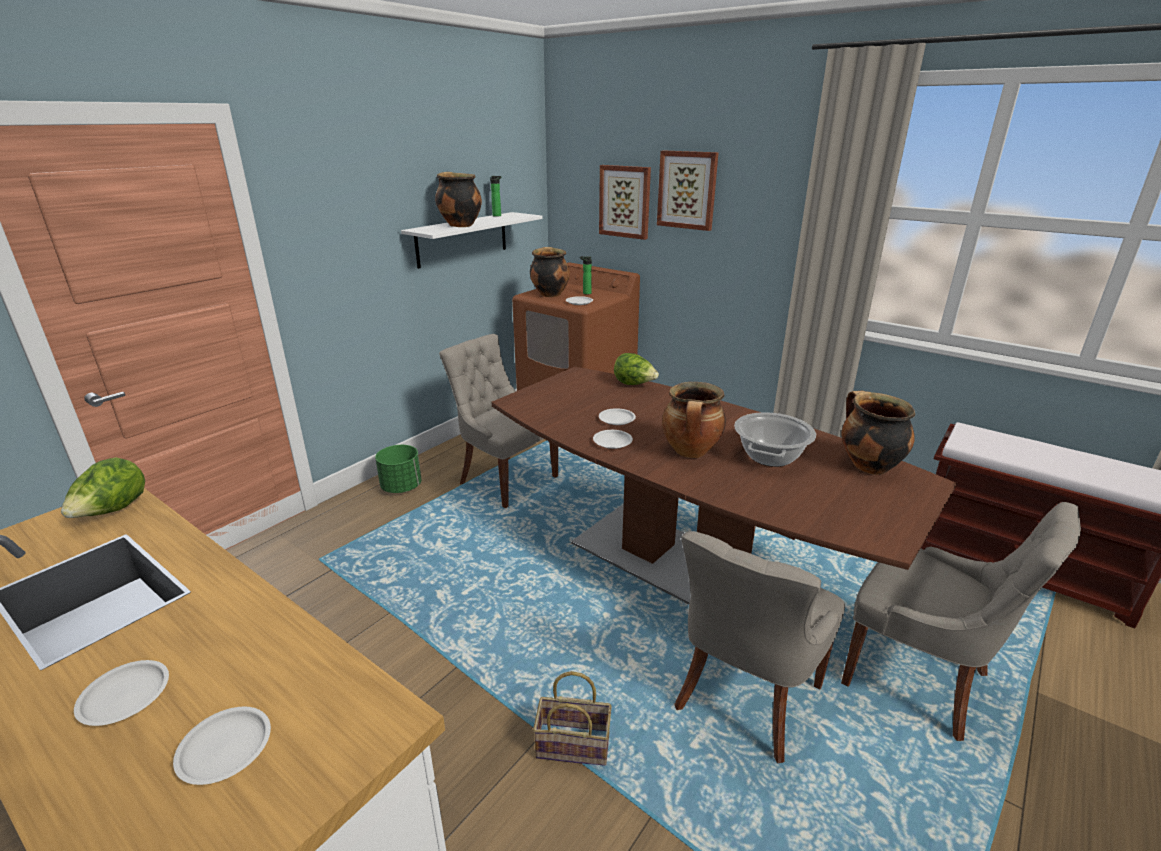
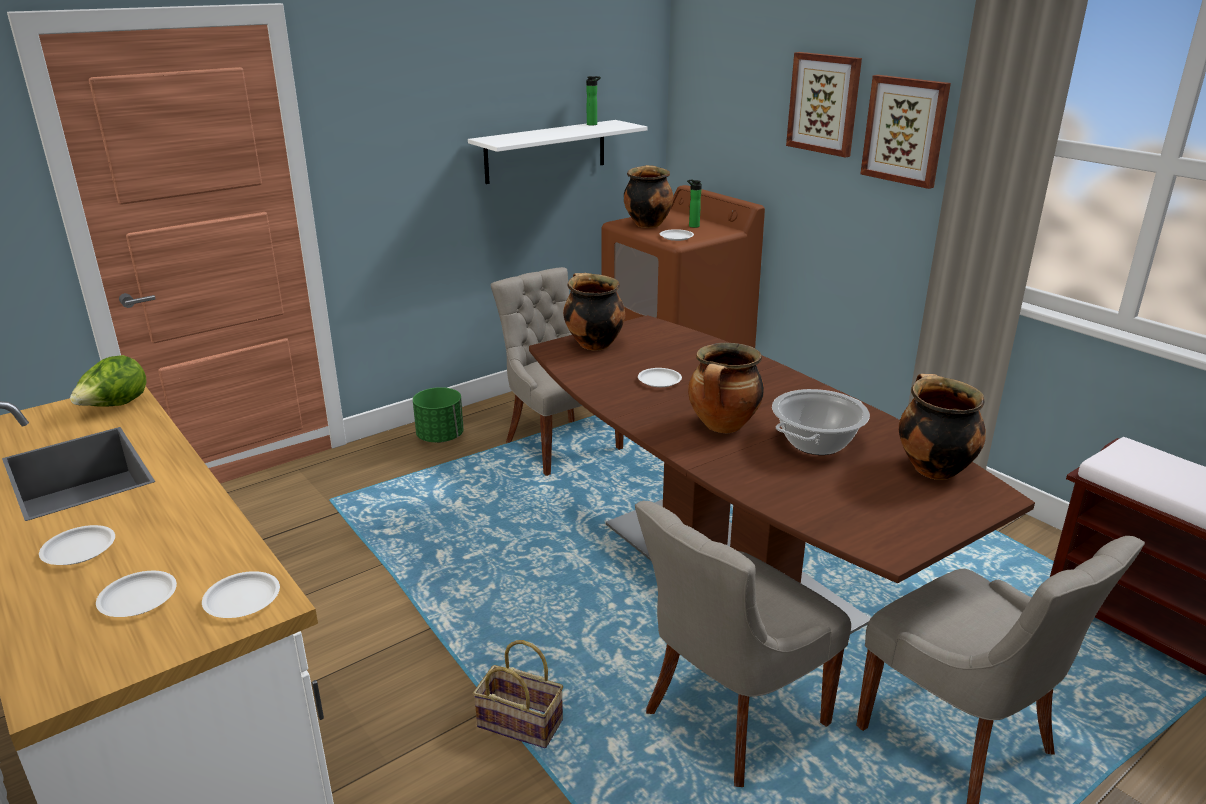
camera: 15 degrees right, 0 degrees up
cooking pot [435,172,482,227] -> cooking pot moved to [563,273,625,351]
white plate [593,430,633,449] -> white plate moved to [202,571,280,618]
picture [599,165,651,240] -> picture moved to [860,75,951,189]
lettuce [614,353,659,385] -> none

